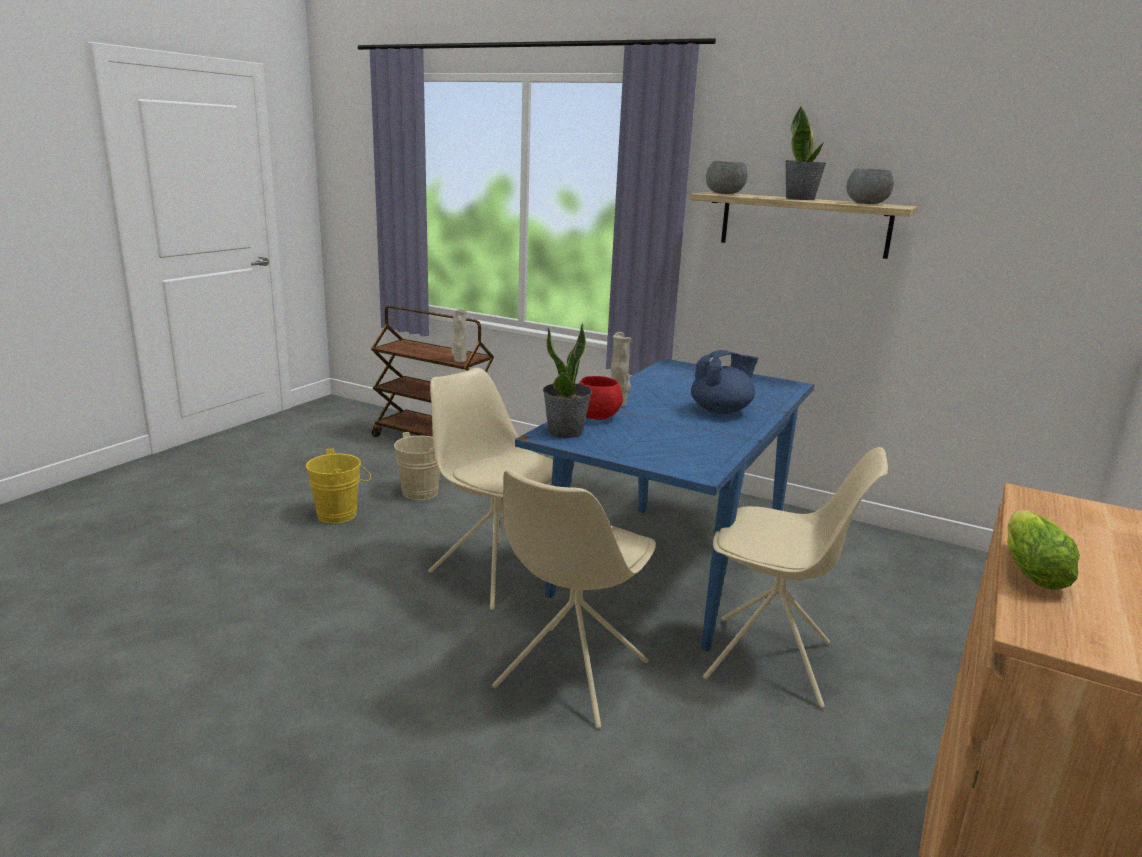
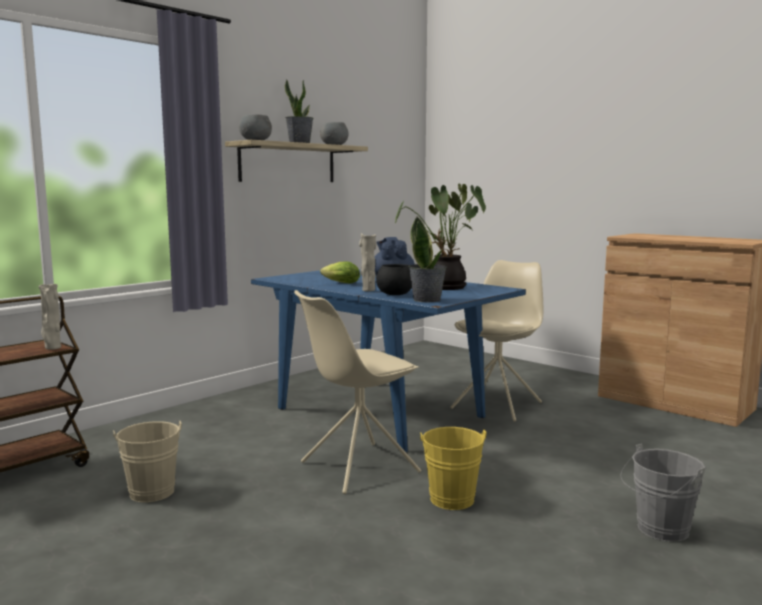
camera: 75 degrees left, 10 degrees down
yellow bucket [306,448,371,524] -> yellow bucket moved to [420,427,487,510]
beige chair [492,470,656,729] -> none
red bowl [579,376,623,420] -> black bowl [376,264,412,295]
lettuce [1007,510,1080,590] -> lettuce moved to [320,261,360,283]
none -> potted plant [394,183,486,290]
none -> grey bucket [620,443,706,542]

